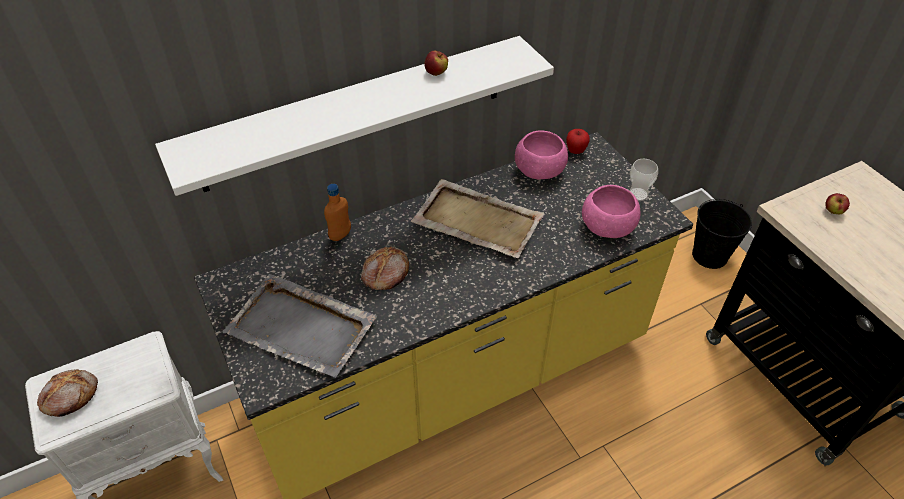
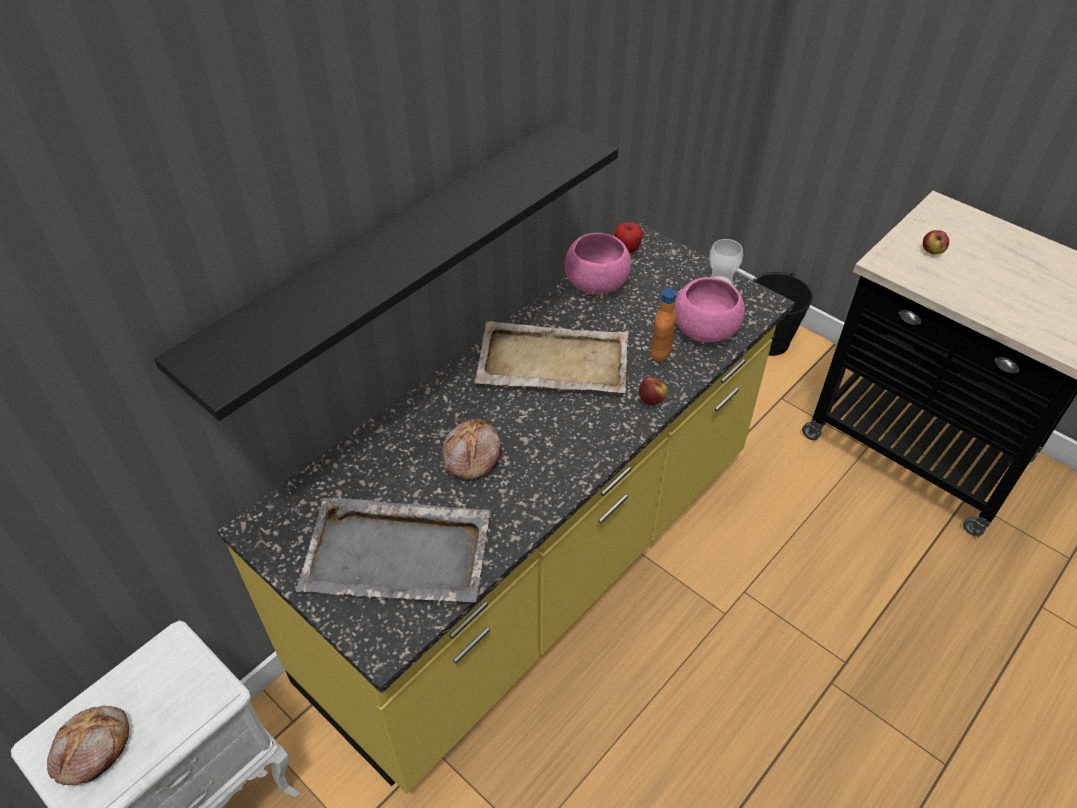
camera: 20 degrees left, 0 degrees up
white shelf [155,36,554,196] -> black shelf [154,120,618,421]
orange bottle [324,184,351,241] -> orange bottle moved to [651,288,676,363]
apple [424,50,448,76] -> apple moved to [639,377,667,405]

